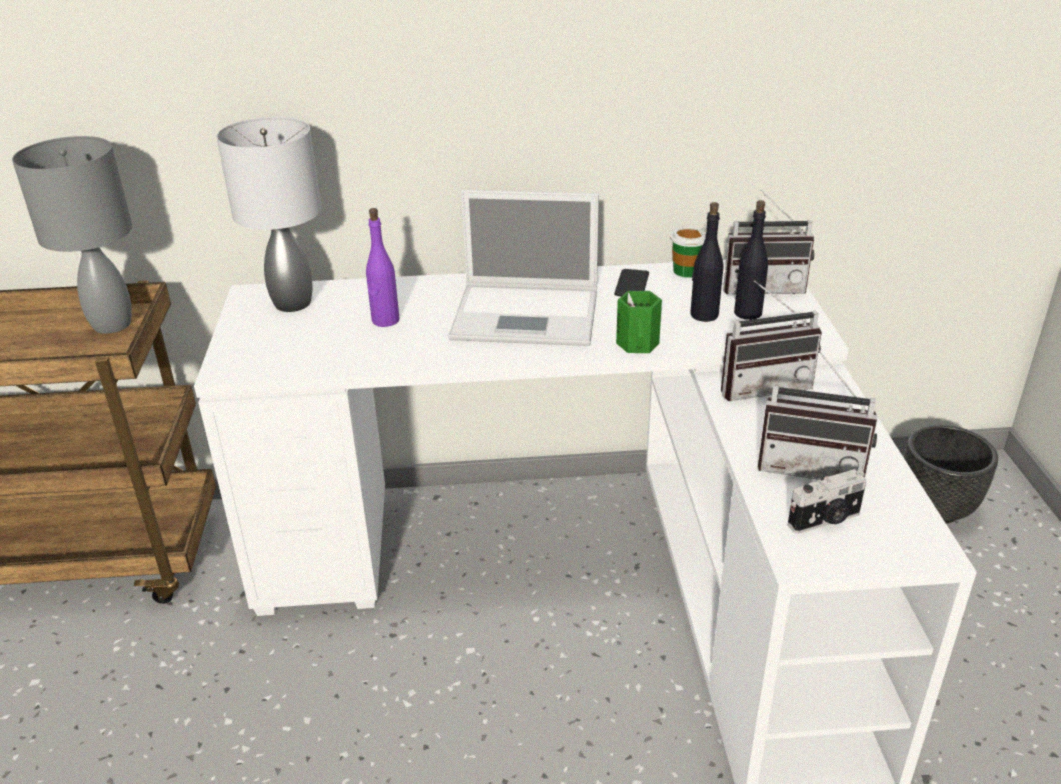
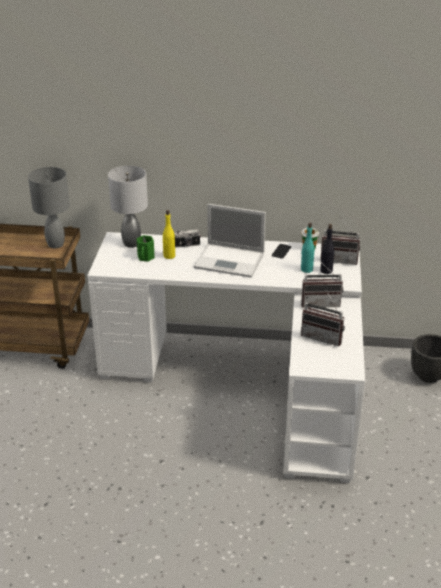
camera: 10 degrees right, 0 degrees up
purple bottle [366,208,399,327] -> yellow bottle [163,210,175,259]
green mug [616,291,662,353] -> green mug moved to [137,235,155,262]
black bottle [690,202,723,322] -> turquoise bottle [301,223,315,273]
camera [788,469,866,534] -> camera moved to [174,229,201,248]

